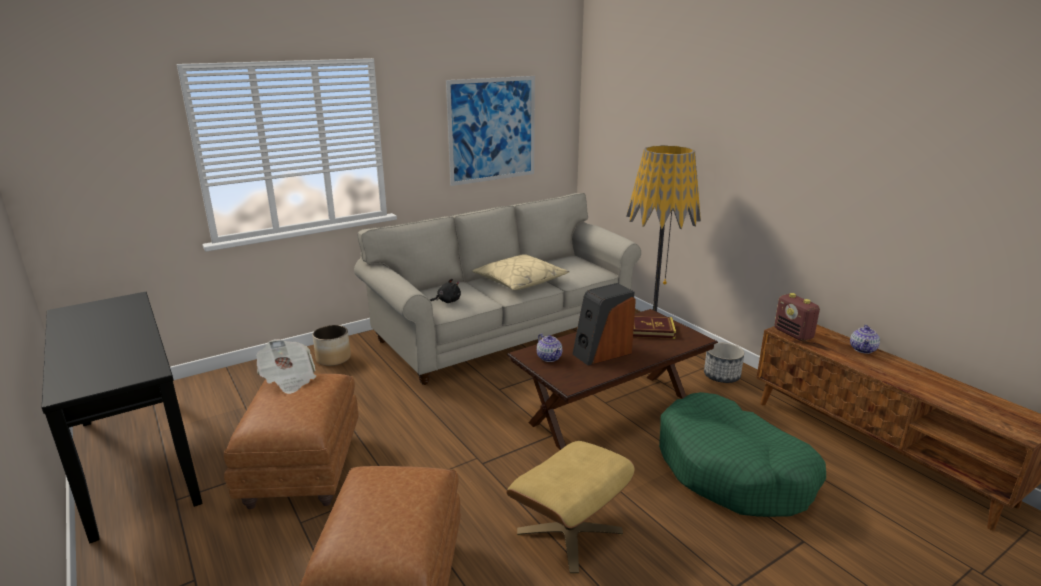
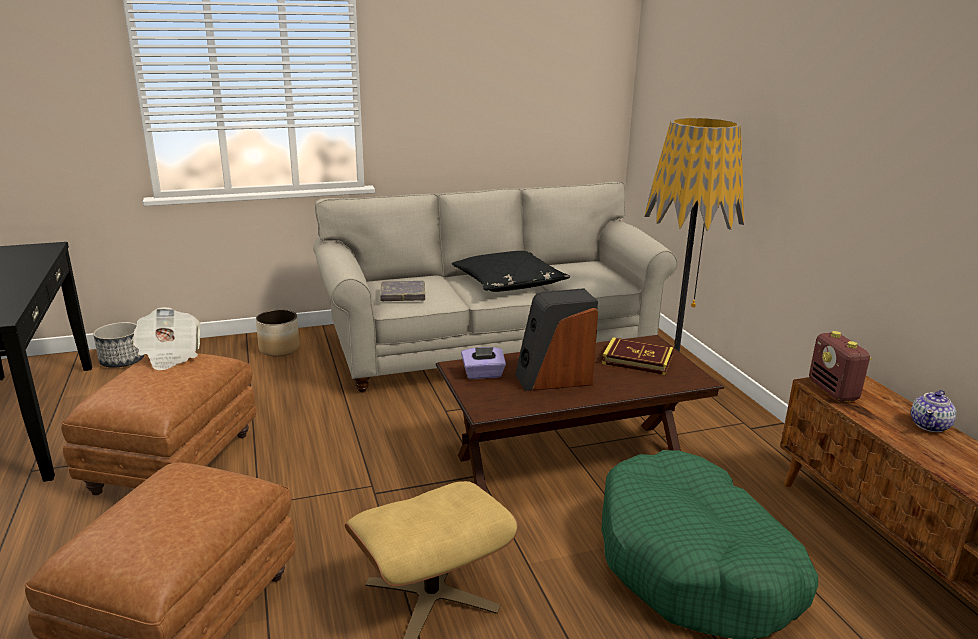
camera: 15 degrees right, 0 degrees up
black plush toy [430,279,461,303] -> grey book [380,281,425,301]
picture [446,76,535,186] -> none
beige pillow [472,254,570,290] -> black pillow [452,251,570,292]
teapot [537,333,562,362] -> purple tissue box [461,347,506,379]
planter [704,342,744,383] -> planter moved to [93,322,144,368]

